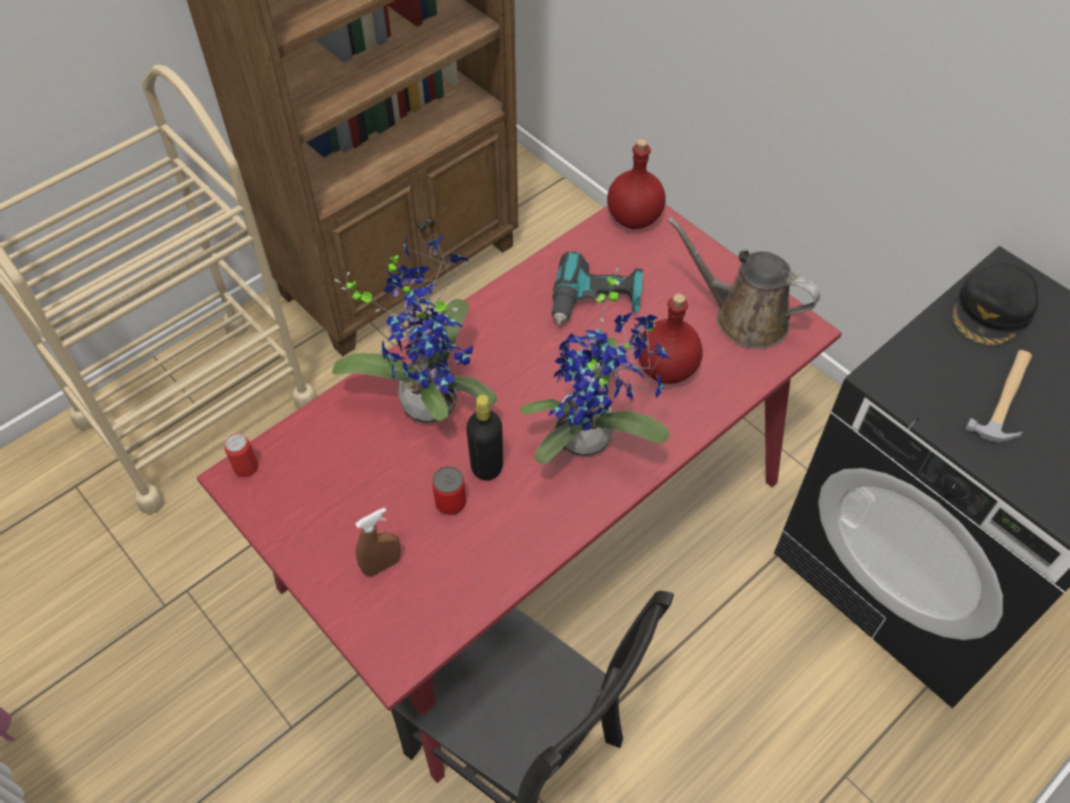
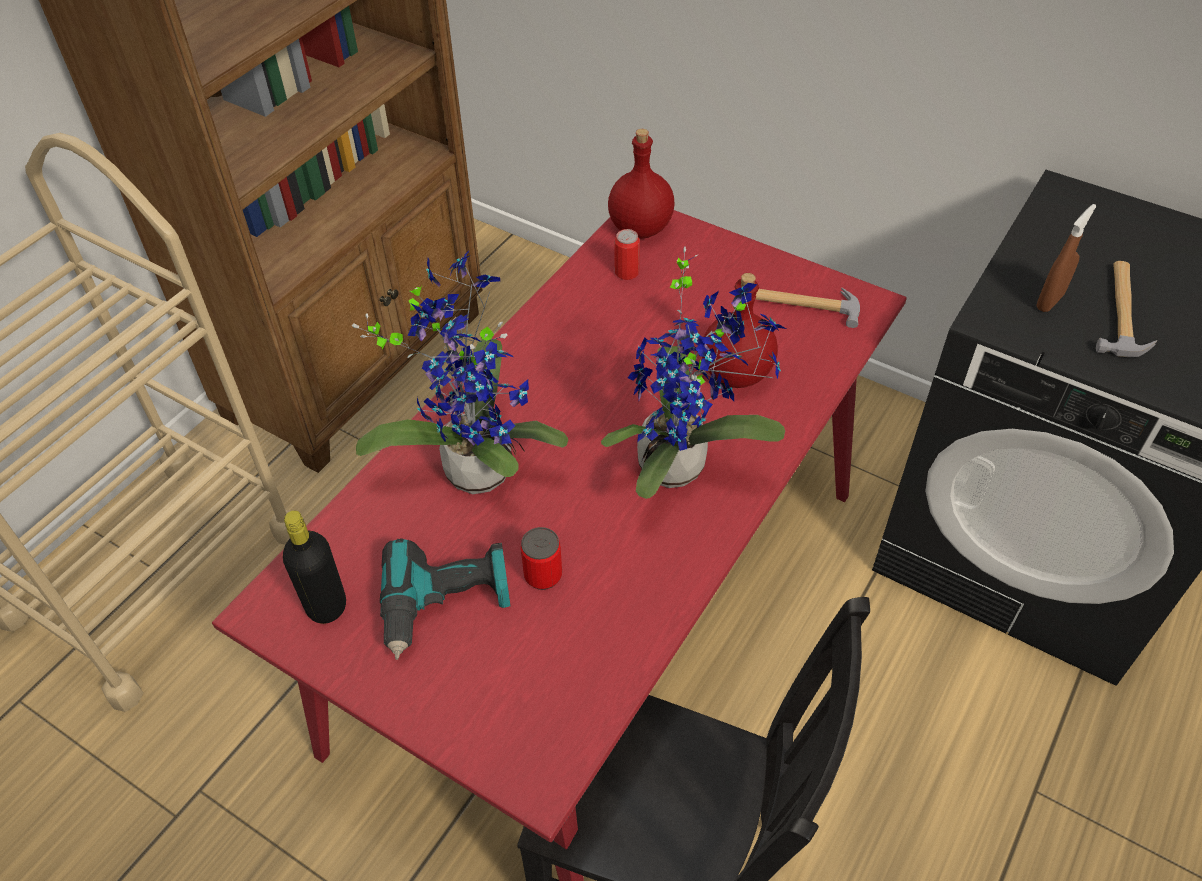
camera: 15 degrees left, 5 degrees down
can [224,433,259,477] -> can moved to [615,229,640,280]
brown spray bottle [355,507,401,577] -> brown spray bottle moved to [1036,204,1096,312]
black bottle [466,395,503,480] -> black bottle moved to [283,510,346,624]
power drill [551,251,643,326] -> power drill moved to [380,538,511,660]
brown watering can [667,217,820,349] -> hammer [755,287,860,328]
black cap [951,263,1038,347] -> none

